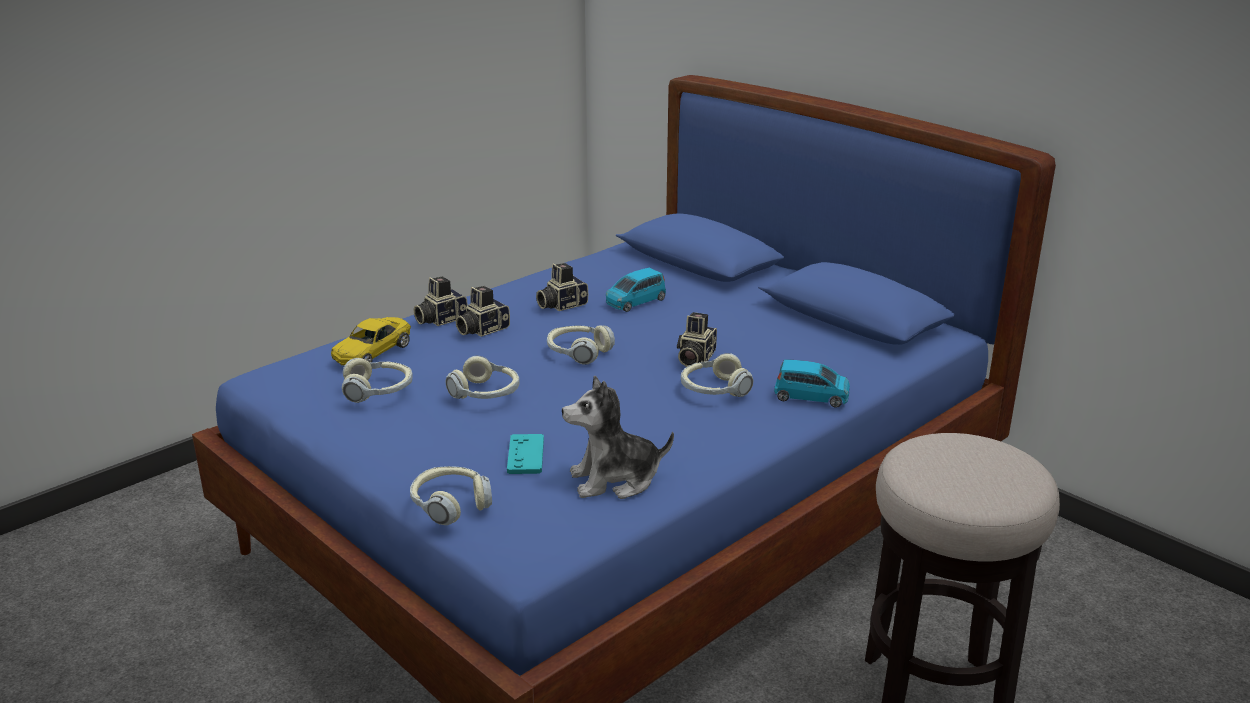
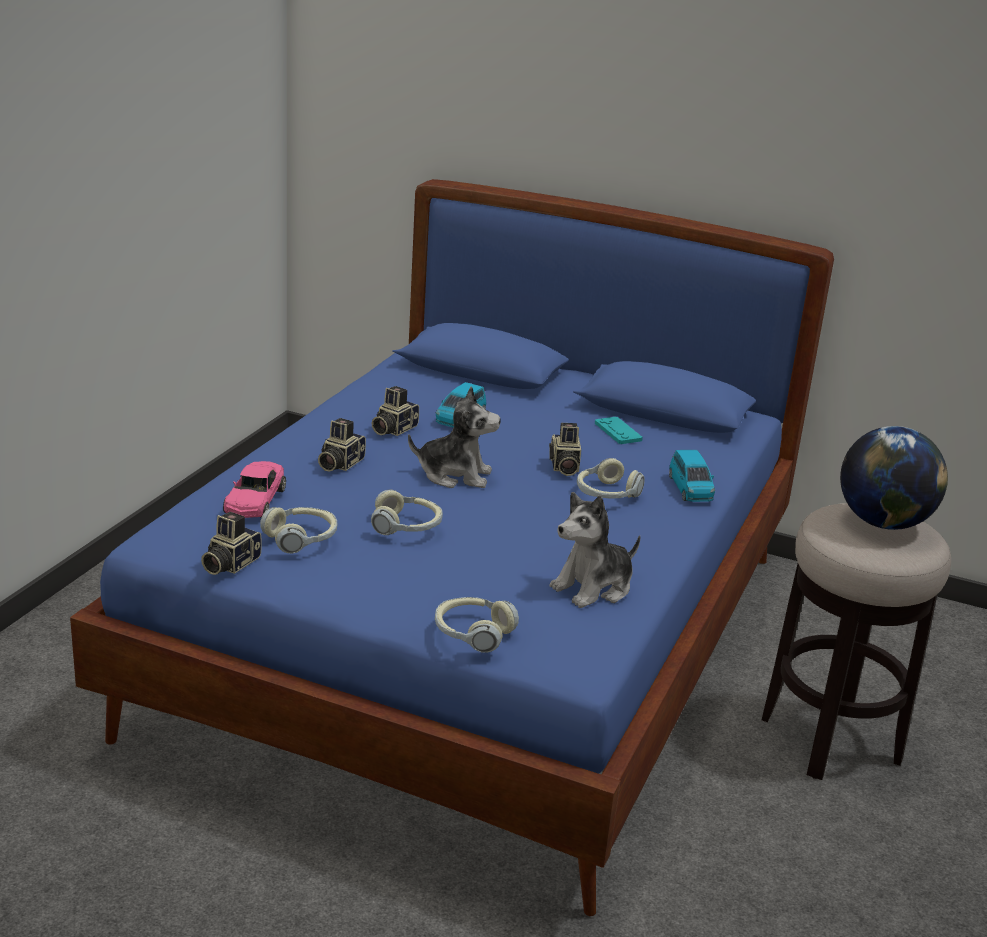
camera: 25 degrees left, 0 degrees up
yellow toy car [331,317,411,365] -> pink toy car [223,461,286,518]
camera [414,277,468,326] -> camera moved to [201,512,262,575]
turquoise game controller [507,434,544,474] -> turquoise game controller moved to [595,417,643,444]
headphones [547,325,615,365] -> plush toy [408,386,501,488]
blue toy car [774,359,850,408] -> blue toy car turned 90 degrees clockwise [669,450,715,502]
none -> globe [840,426,948,530]

